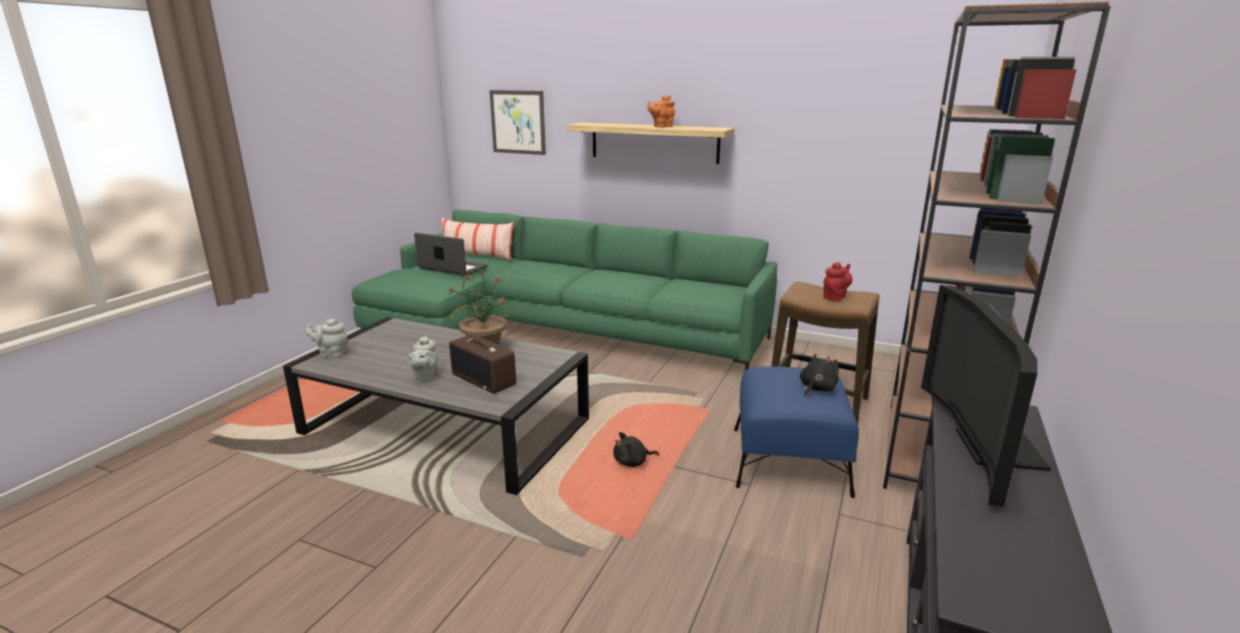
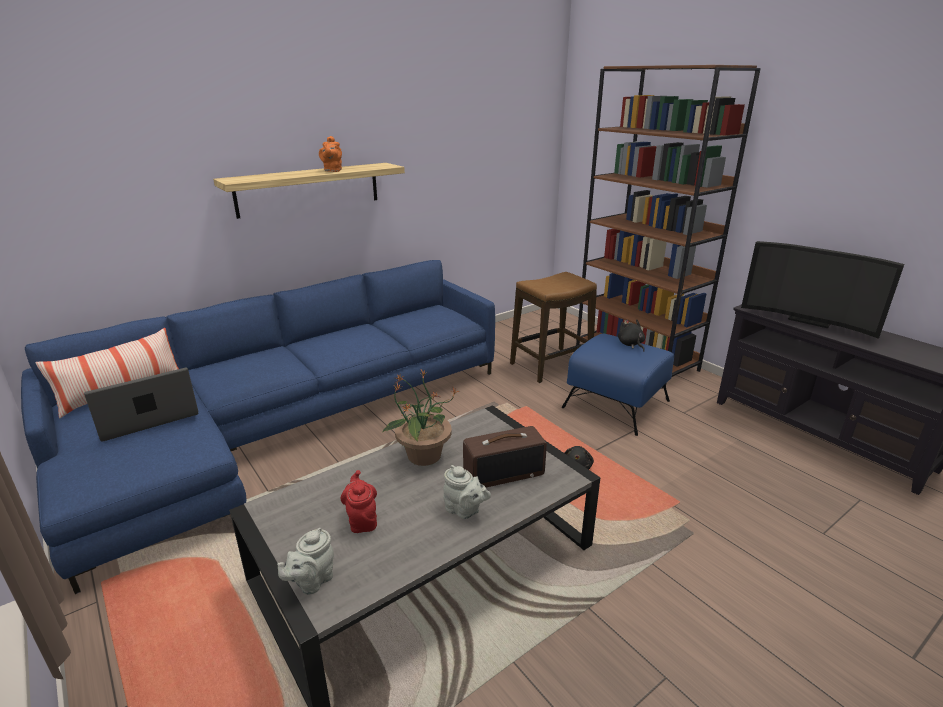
camera: 60 degrees left, 5 degrees up
green sofa [352,210,777,371] -> blue sofa [21,260,495,594]
picture [489,90,546,155] -> none
red teapot [823,262,852,301] -> red teapot moved to [341,470,377,533]

